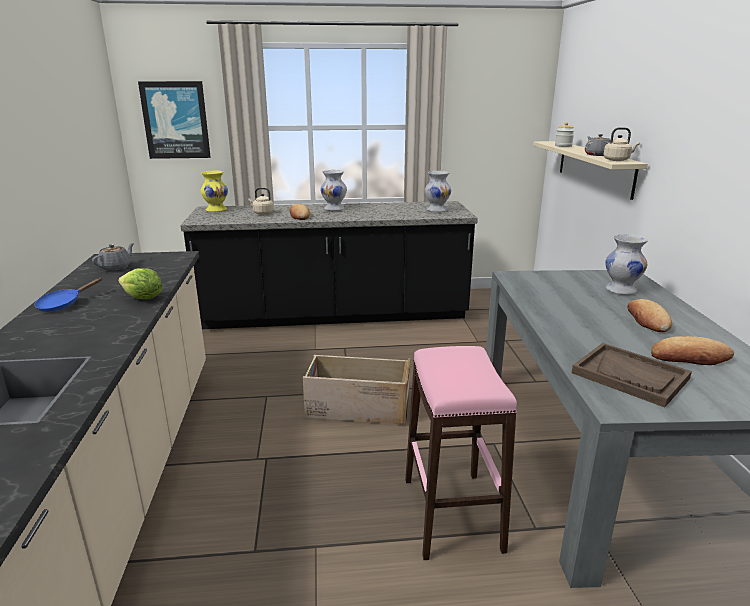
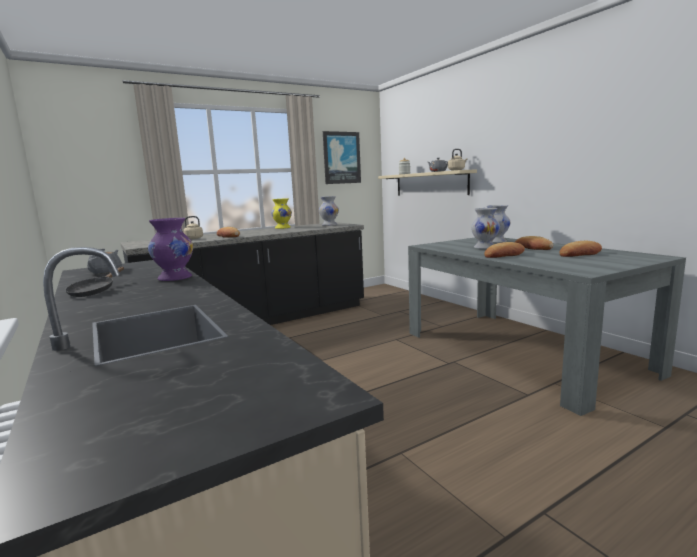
camera: 25 degrees left, 10 degrees down
blue frying pan [34,278,102,312] -> black frying pan [65,267,124,297]
lettuce [118,268,163,299] -> purple vase [148,218,193,281]
picture [138,81,211,159] -> picture moved to [323,131,361,184]
yellow vase [200,171,228,212] -> yellow vase moved to [271,198,292,229]
crate [303,355,410,427] -> none
white vase [320,170,347,211] -> white vase moved to [471,208,500,249]
pink stool [405,346,517,560] -> none
brown tray [572,343,692,407] -> none
none -> bread [484,242,525,258]

